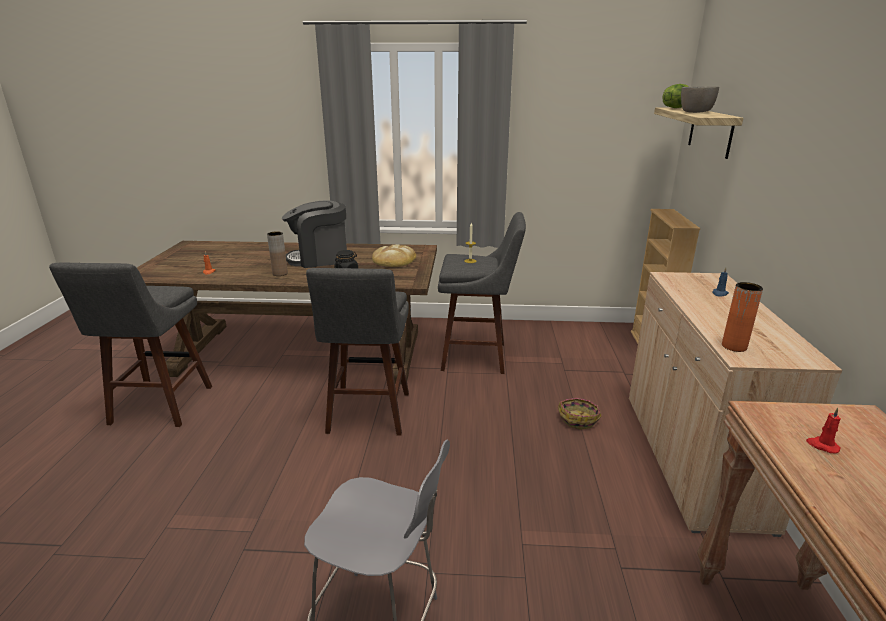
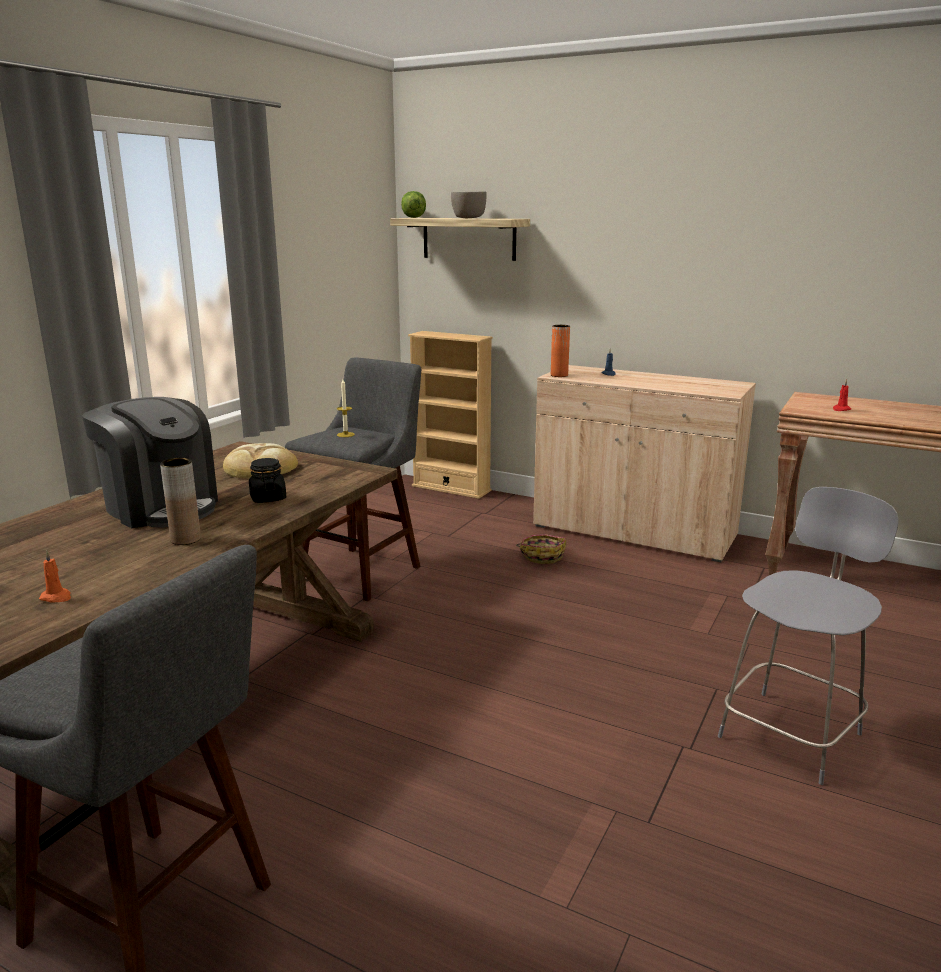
camera: 65 degrees left, 5 degrees down
coffee machine [282,200,347,268] -> coffee machine turned 60 degrees counterclockwise [82,397,218,528]
grey stool [306,268,409,436] -> none
orange vase [722,282,763,352] -> orange vase moved to [551,325,570,377]

